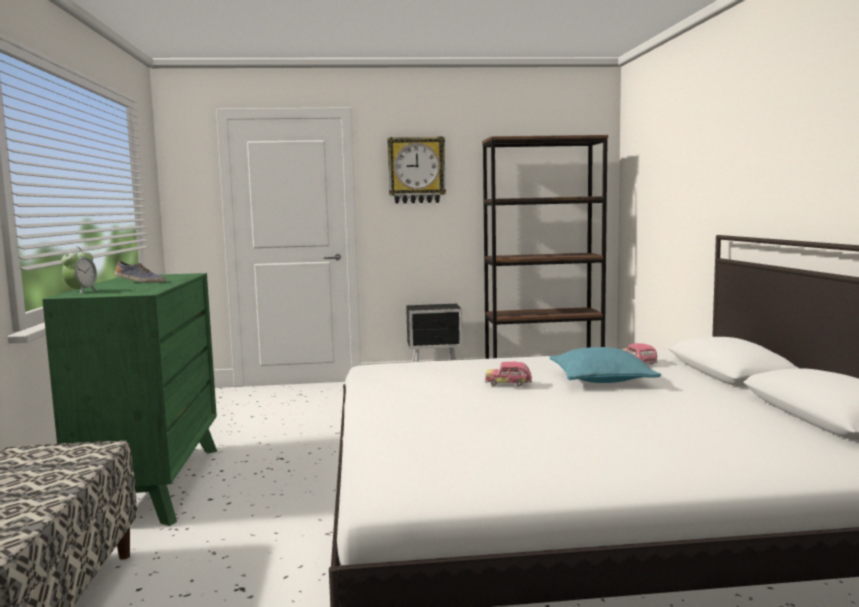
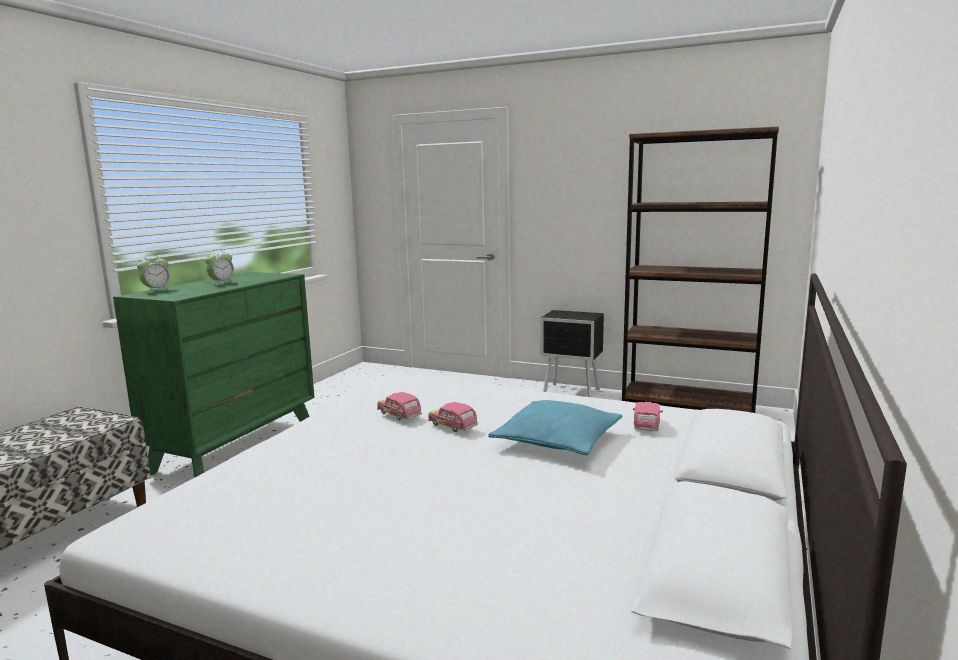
camera: 30 degrees right, 5 degrees up
shoe [114,261,166,283] -> alarm clock [205,249,235,285]
wall clock [387,136,446,204] -> none
none -> toy car [377,392,422,421]

